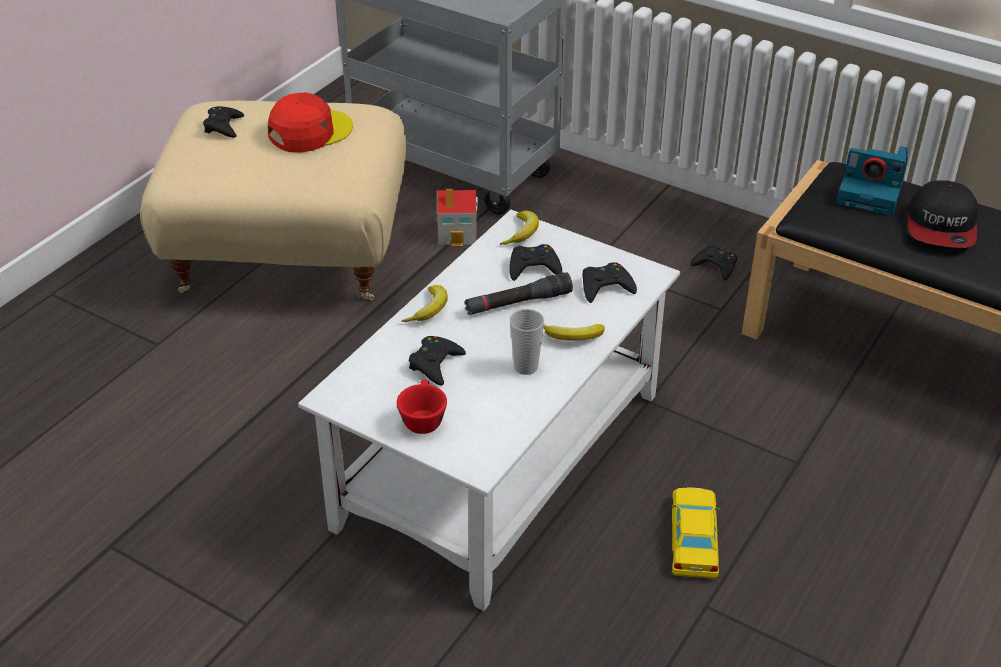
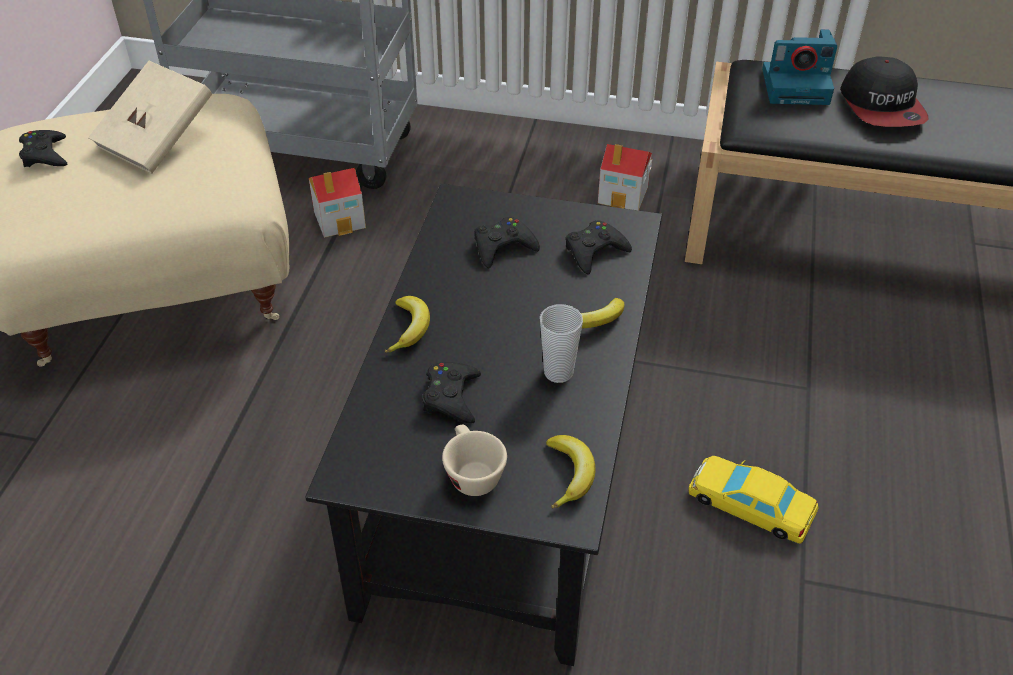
camera: 20 degrees left, 5 degrees up
red cap [268,93,353,153] -> beige book [88,61,212,174]
white coffee table [298,210,680,611] -> black coffee table [305,184,662,666]
red cup [397,380,447,434] -> beige cup [442,425,507,496]
black flashlight [464,272,573,315] -> none
banana [500,211,539,245] -> banana moved to [546,435,596,508]
yellow toy car [672,487,720,579] -> yellow toy car turned 45 degrees counterclockwise [688,456,819,544]
black game controller [691,244,737,281] -> toy house [598,144,652,211]

